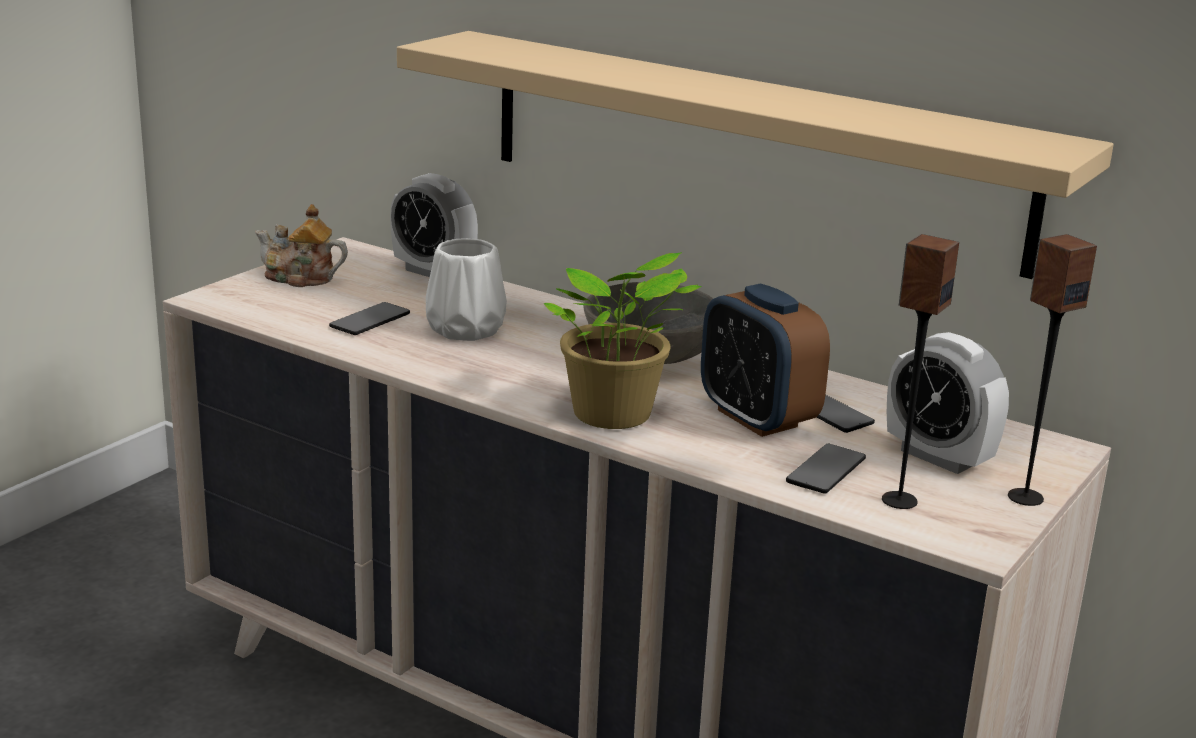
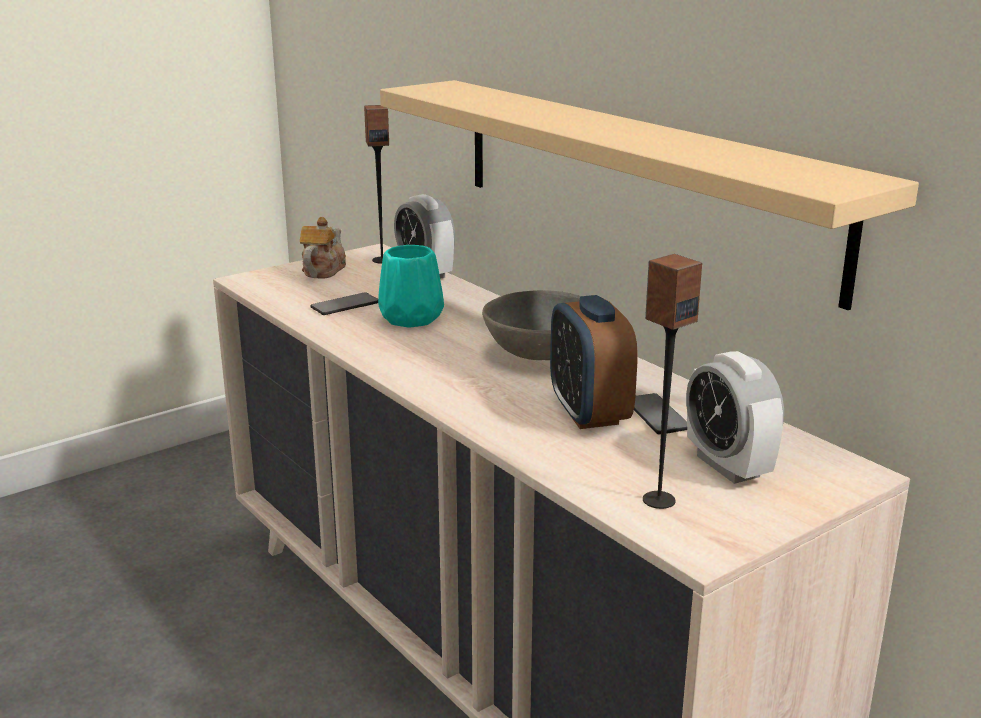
camera: 20 degrees right, 0 degrees up
teapot [255,204,348,287] -> teapot turned 75 degrees clockwise [300,217,346,279]
white vase [426,238,507,341] -> turquoise vase [378,245,444,328]
potted plant [544,252,702,429] -> none
phone [786,444,866,494] -> none
speaker [1008,234,1097,506] -> speaker moved to [364,105,389,264]

